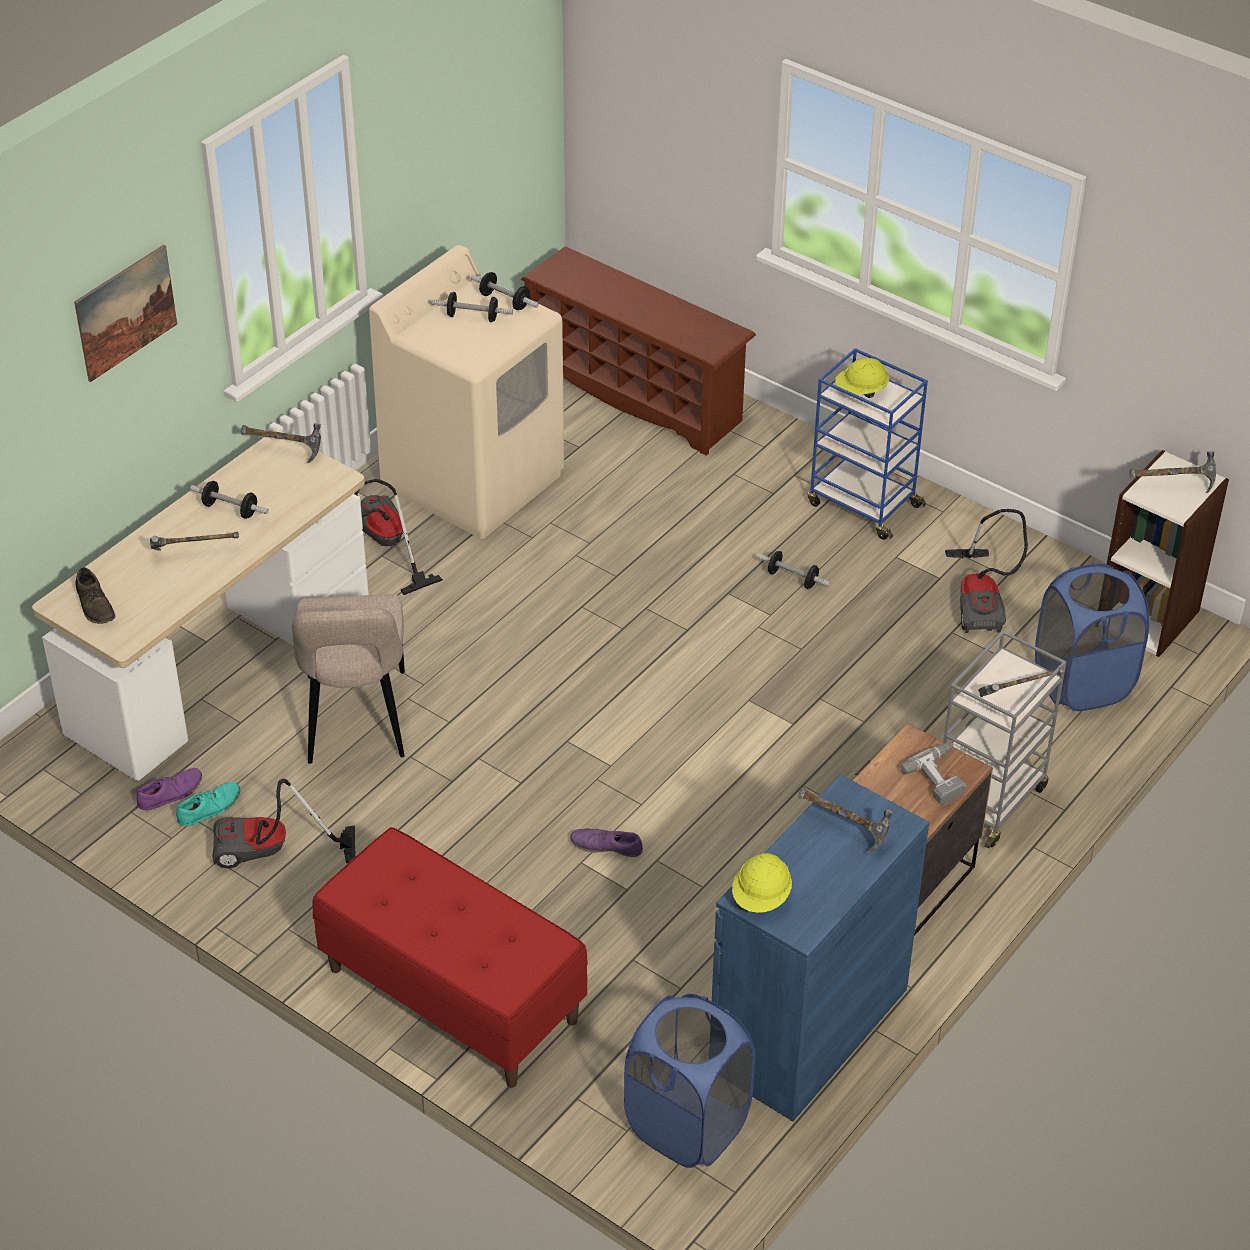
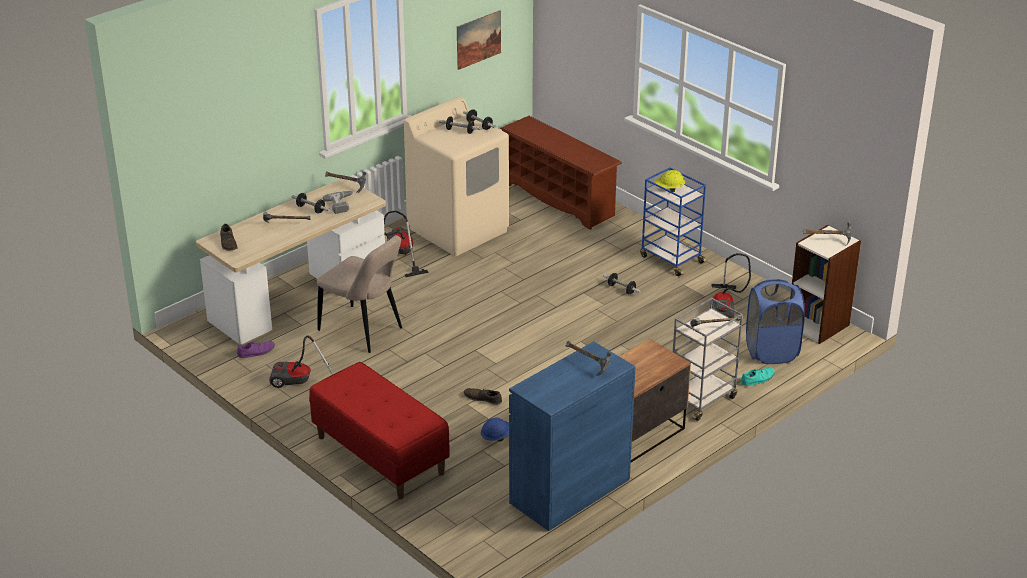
camera: 10 degrees right, 10 degrees down
picture [74,245,177,382] -> picture moved to [457,11,501,70]
turquoise shoe [176,782,240,826] -> turquoise shoe moved to [741,367,775,386]
beige chair [292,594,405,764] -> beige chair turned 60 degrees counterclockwise [317,235,402,353]
purple shoe [570,828,643,857] -> brown shoe [464,388,502,405]
blue laundry basket [624,994,755,1168] -> none
yellow hard hat [732,853,792,913] -> none
power drill [901,743,966,806] -> power drill moved to [323,191,353,214]
none -> blue hard hat [481,418,509,442]

